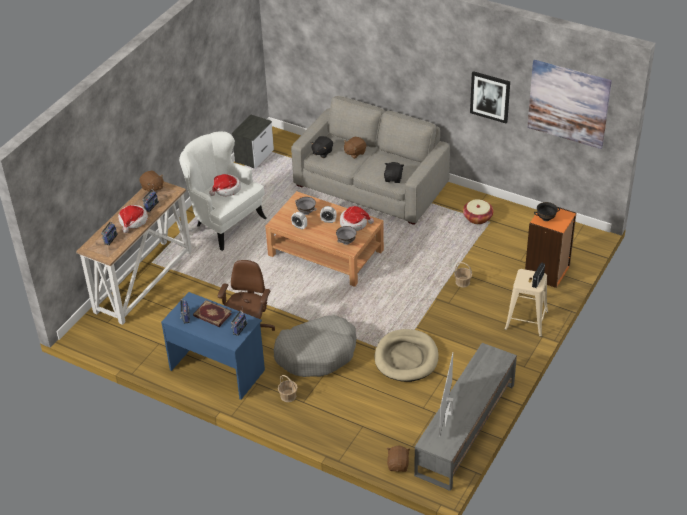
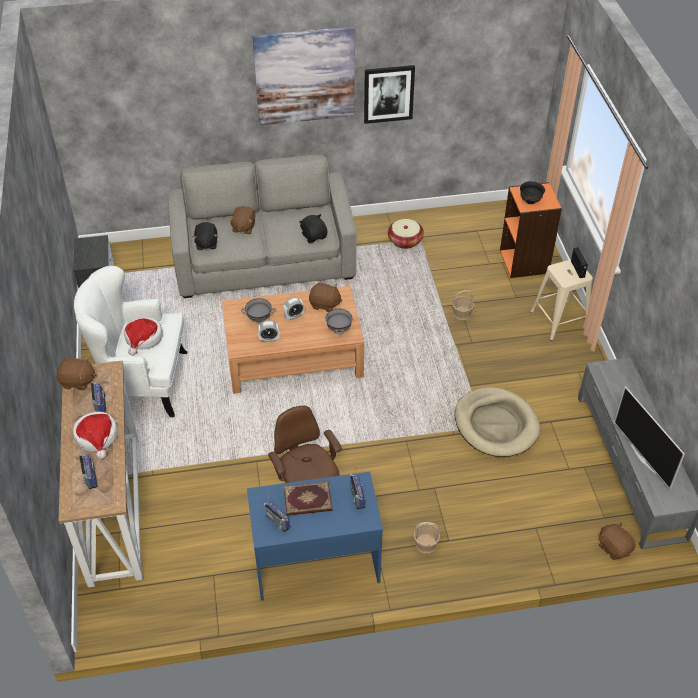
camera: 40 degrees left, 5 degrees up
grey dog bed [273,315,356,377] -> none
hat [340,206,374,231] -> brown plush toy [309,283,342,312]
picture [527,60,612,149] -> picture moved to [252,27,355,125]

